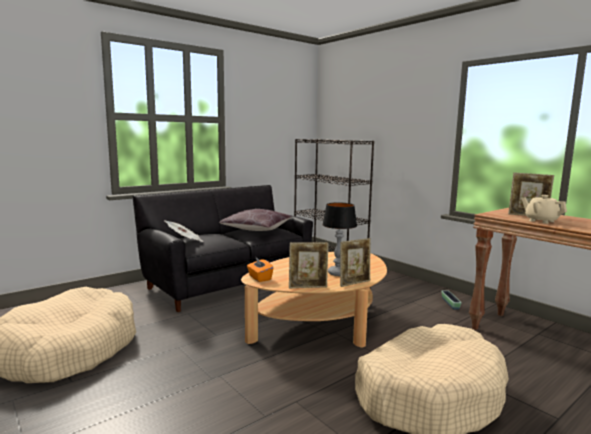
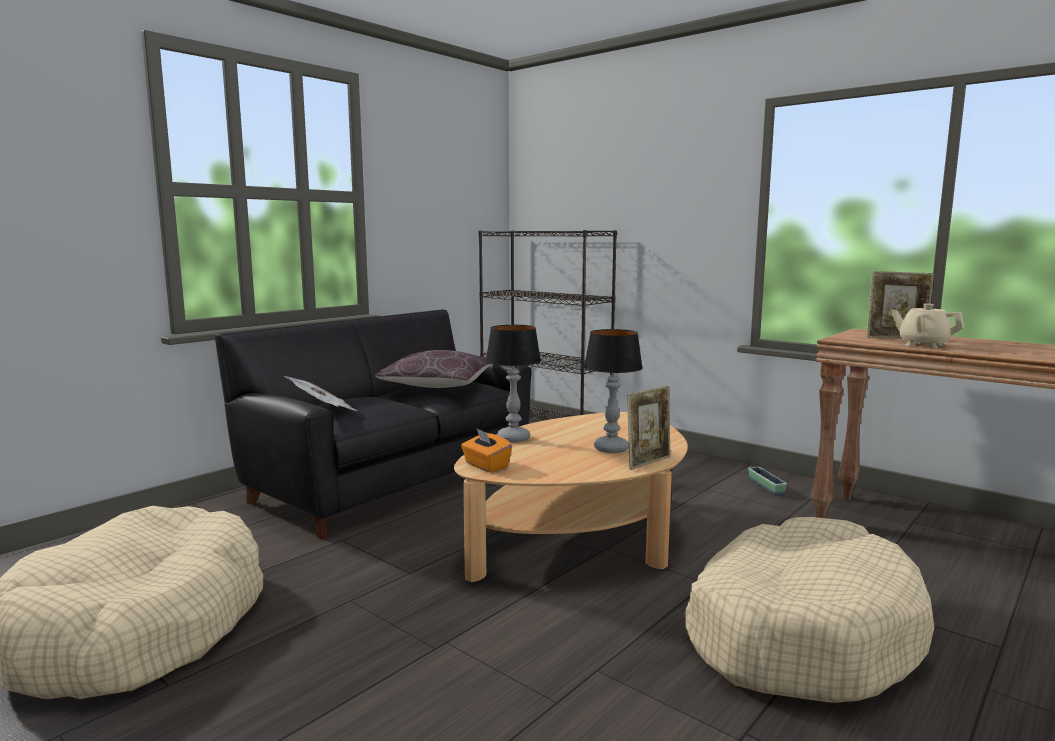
camera: 10 degrees left, 0 degrees up
picture frame [289,242,329,288] -> none
none -> table lamp [486,325,541,443]

